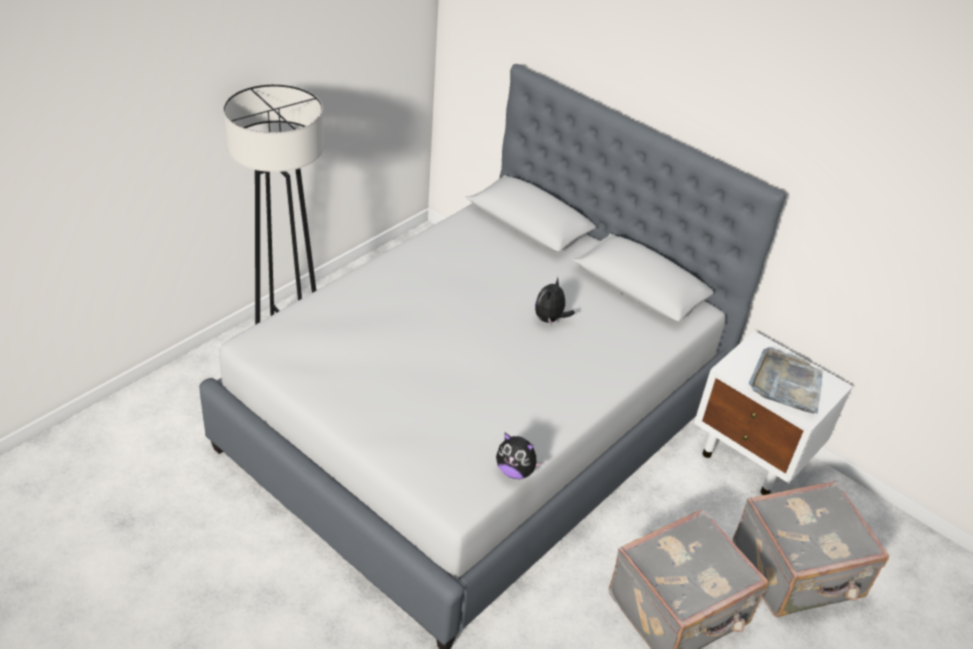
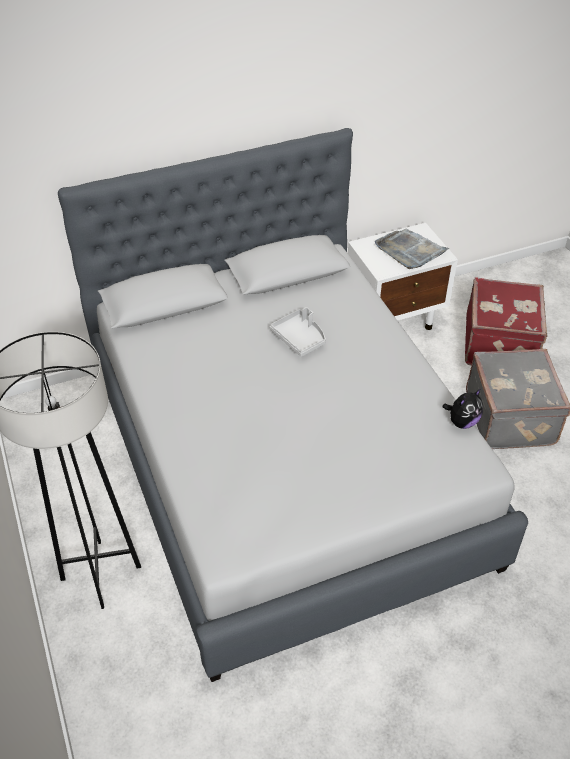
camera: 60 degrees left, 5 degrees up
plush toy [535,277,575,324] -> grey tray [270,307,326,357]
grey suitcase [733,480,889,617] -> red suitcase [465,278,548,365]

